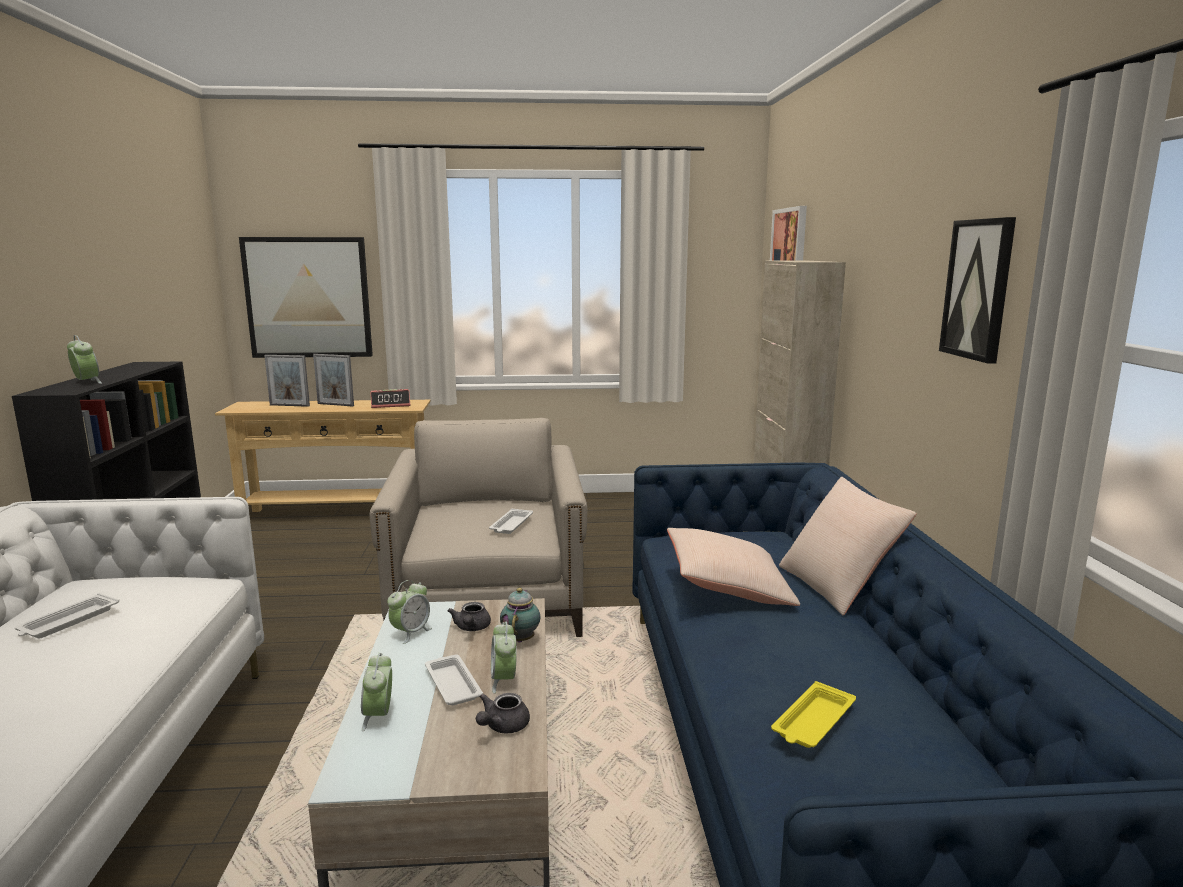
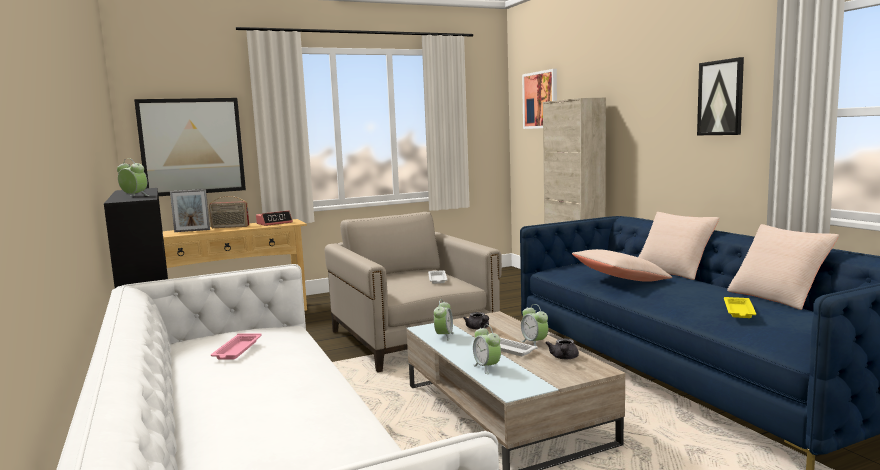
camera: 20 degrees left, 5 degrees down
white tray [15,593,119,638] -> pink tray [211,334,261,360]
picture frame [313,354,354,407] -> radio [209,196,249,228]
teapot [500,588,540,643] -> none
none -> beige pillow [727,224,839,310]

